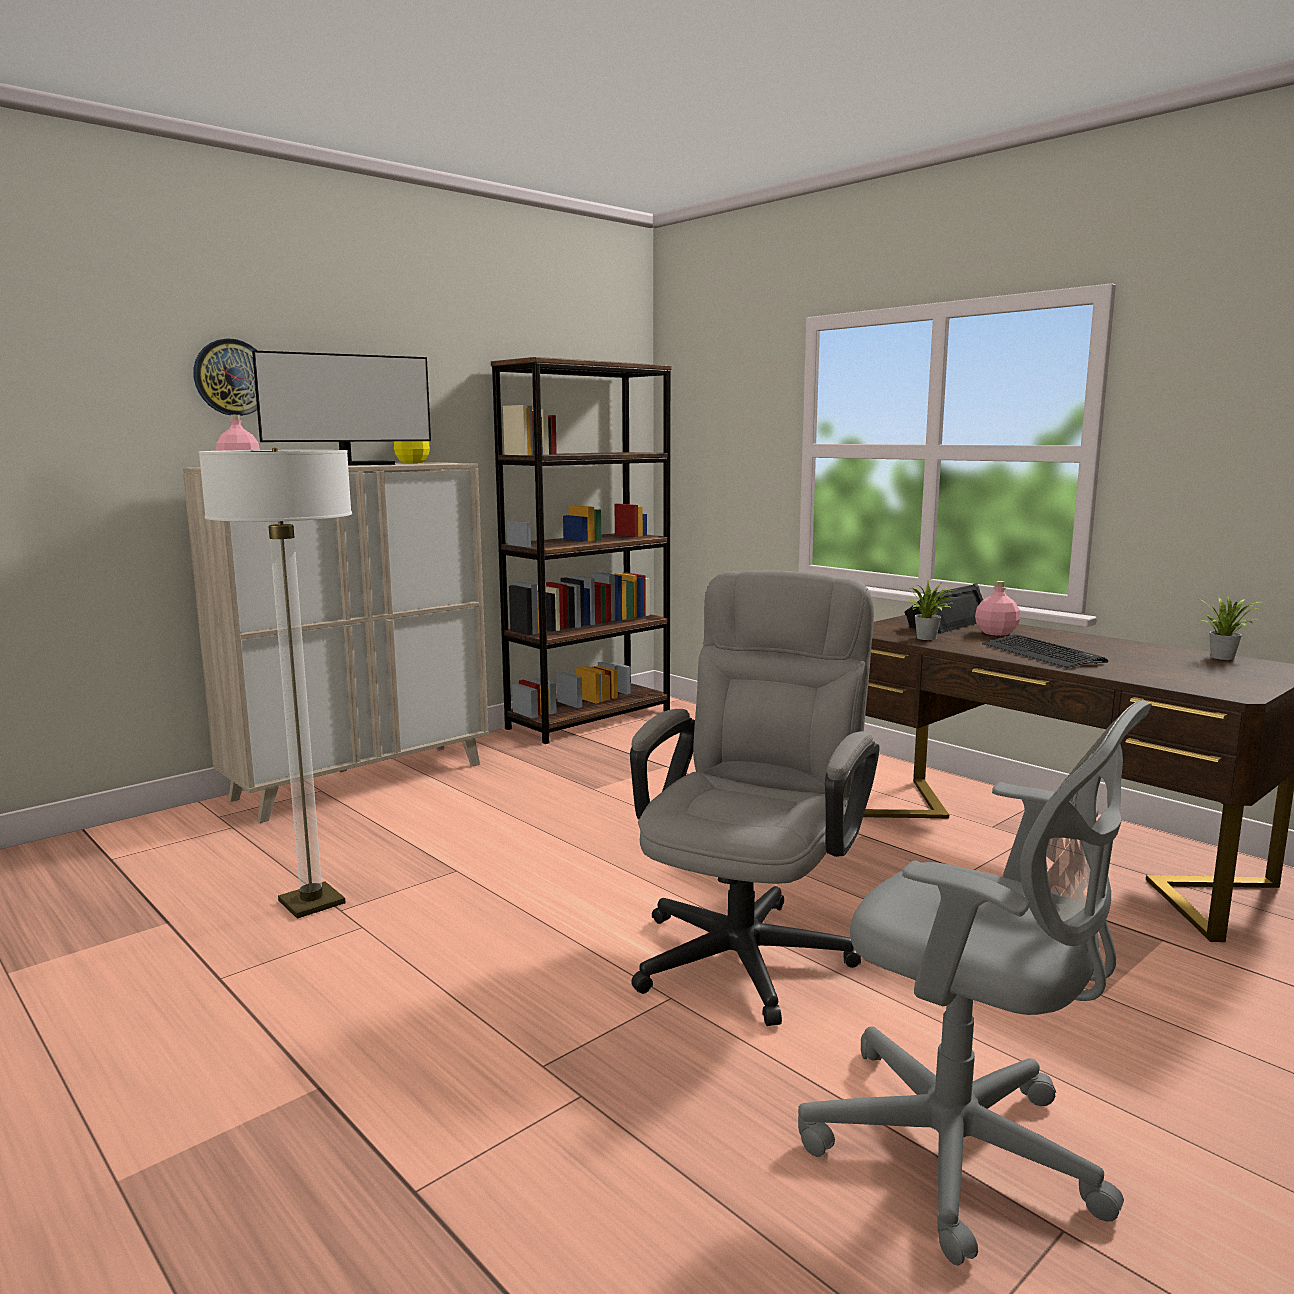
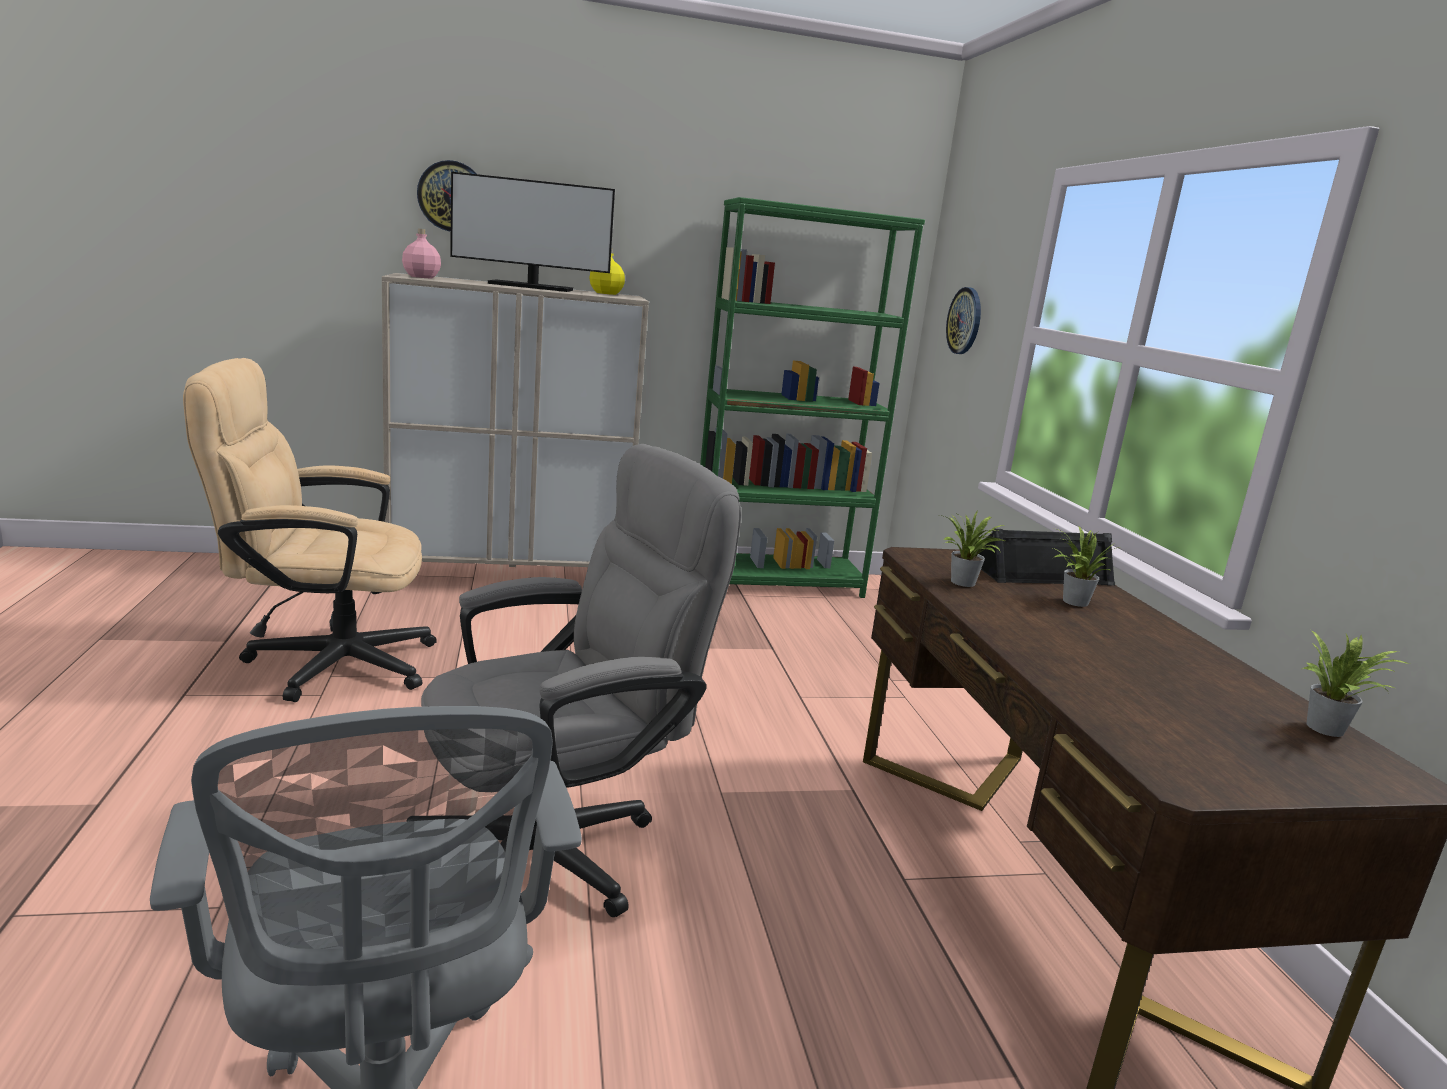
camera: 30 degrees right, 5 degrees up
floor lamp [199,448,352,919] -> beige office chair [183,358,437,702]
brown bookcase [491,357,672,744] -> green bookcase [700,197,925,598]
pink bottle [975,581,1020,636] -> potted plant [1053,526,1119,607]
keyboard [982,634,1108,668] -> none
none -> wall clock [946,287,981,354]

